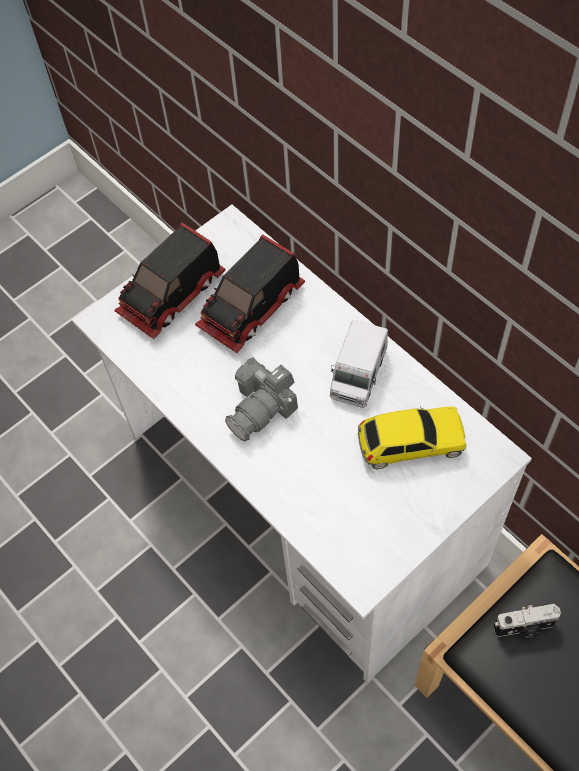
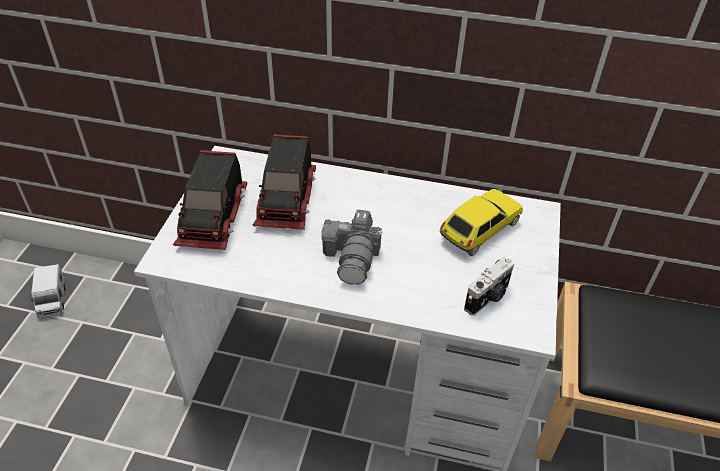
camera: 40 degrees left, 15 degrees down
toy truck [330,320,388,408] -> toy truck moved to [29,264,66,318]
camera [493,603,561,638] -> camera moved to [464,257,514,316]

